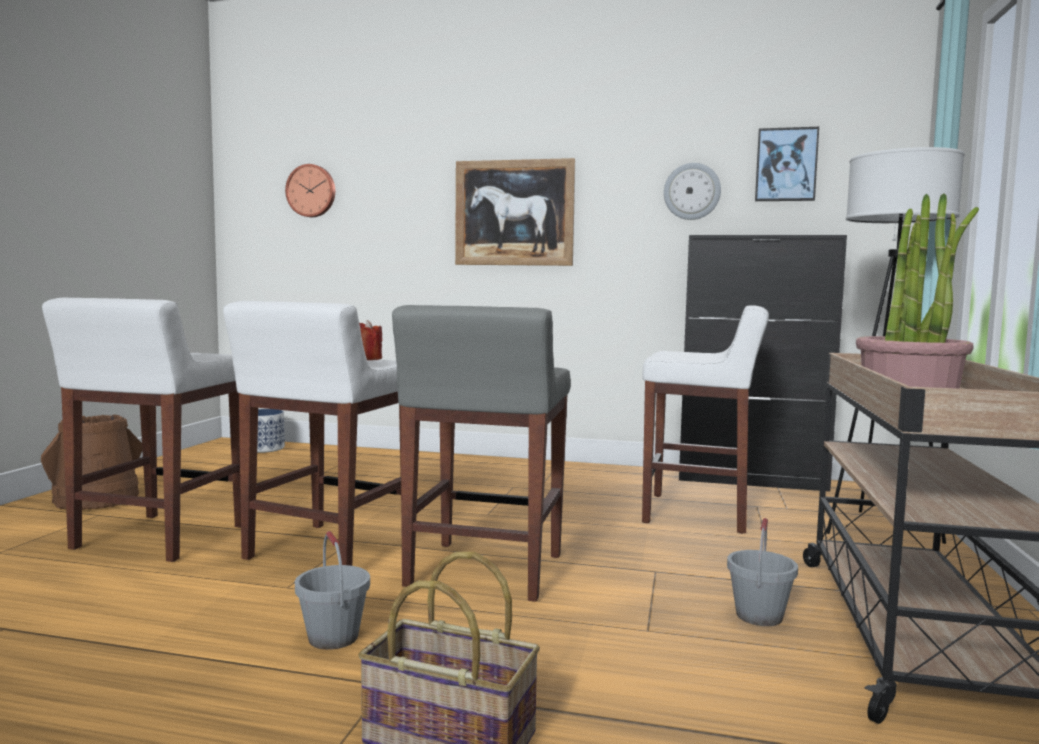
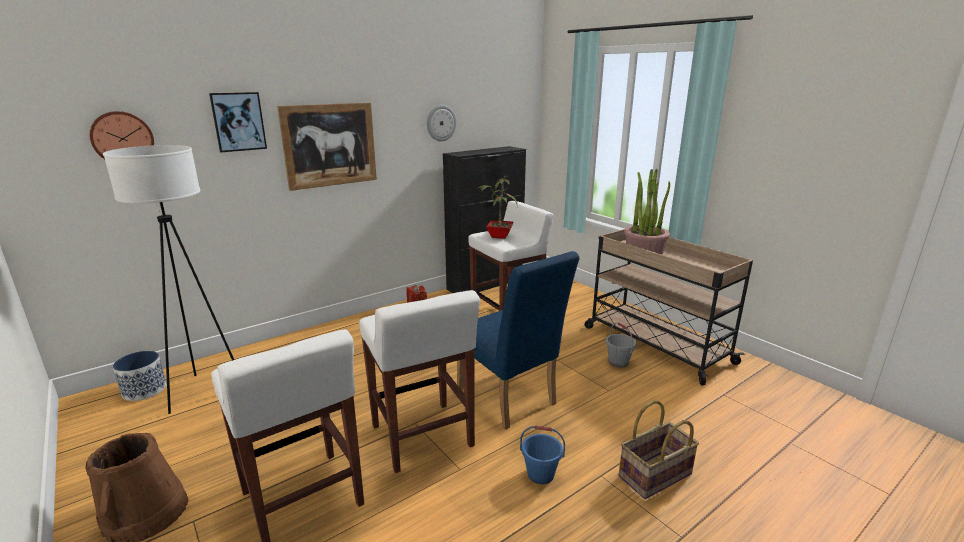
camera: 50 degrees left, 15 degrees up
grey bucket [295,531,370,650] -> blue bucket [520,425,565,484]
grey stool [392,305,571,602] -> blue chair [457,251,580,429]
picture [755,127,819,201] -> picture moved to [209,92,267,152]
white floor lamp [826,147,965,544] -> white floor lamp moved to [103,145,234,414]
none -> potted plant [479,175,518,239]

